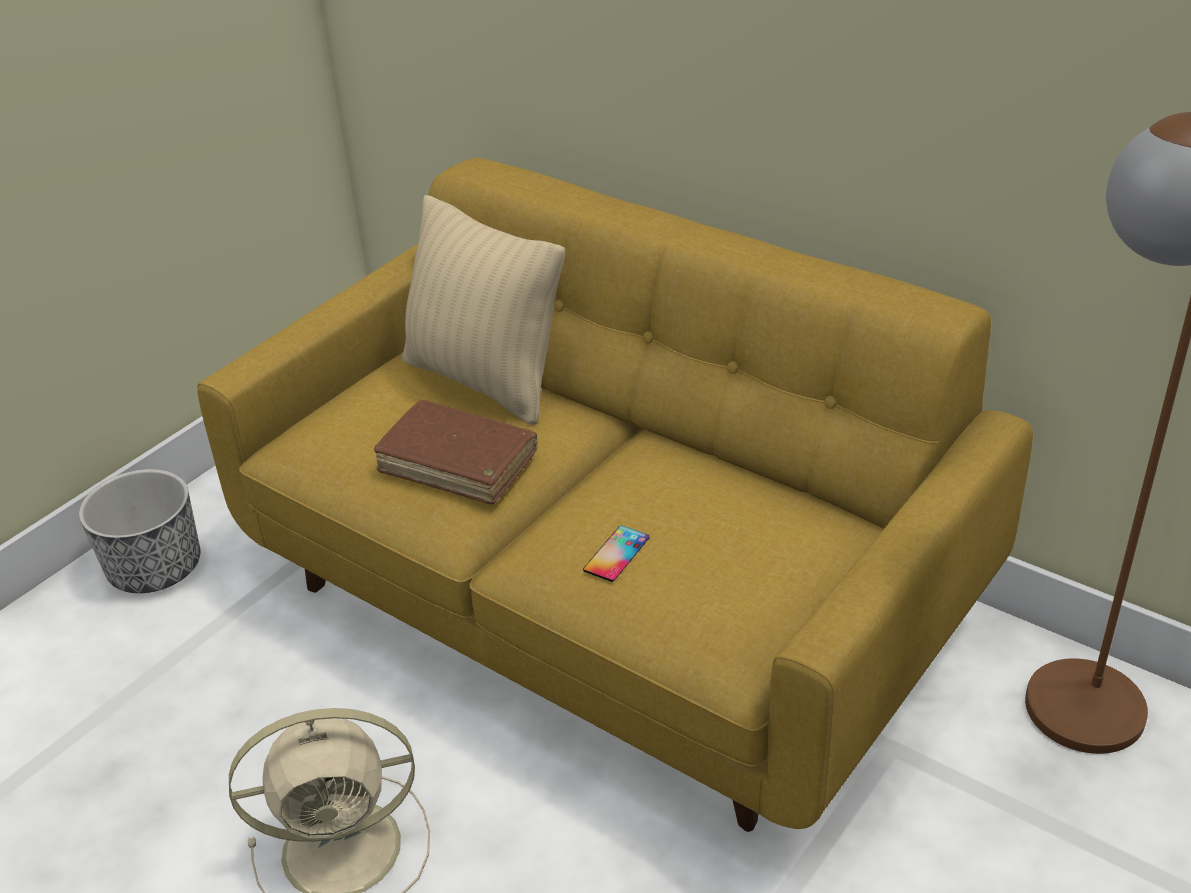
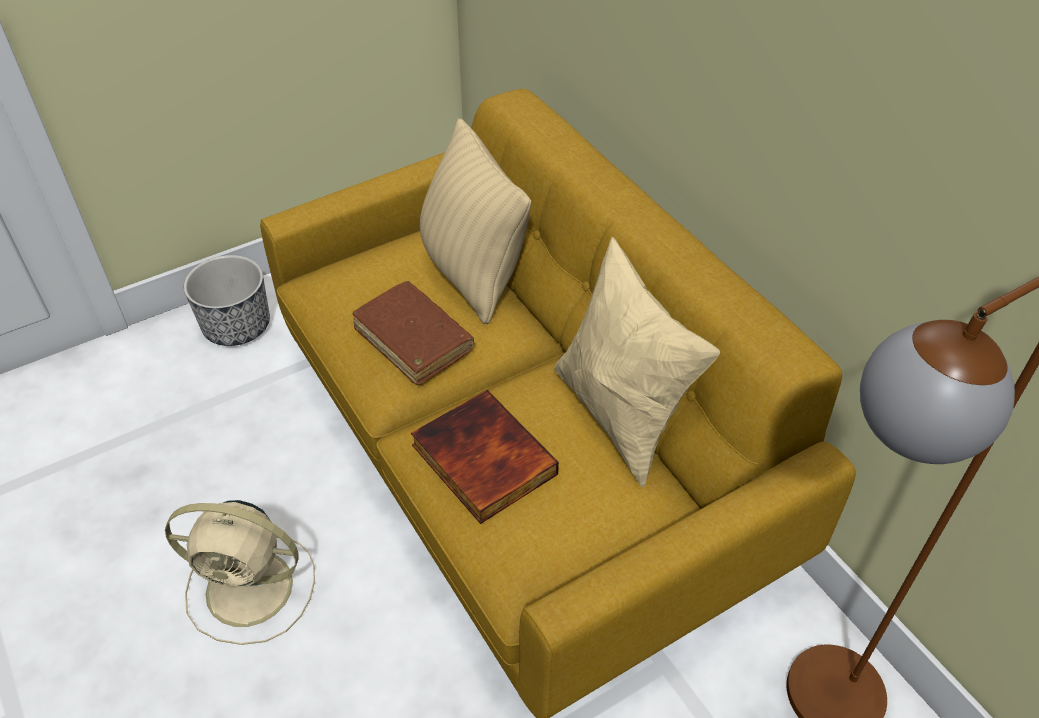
camera: 20 degrees right, 10 degrees up
phone [583,525,650,582] -> book [411,390,559,524]
none -> beige pillow [554,237,720,487]

